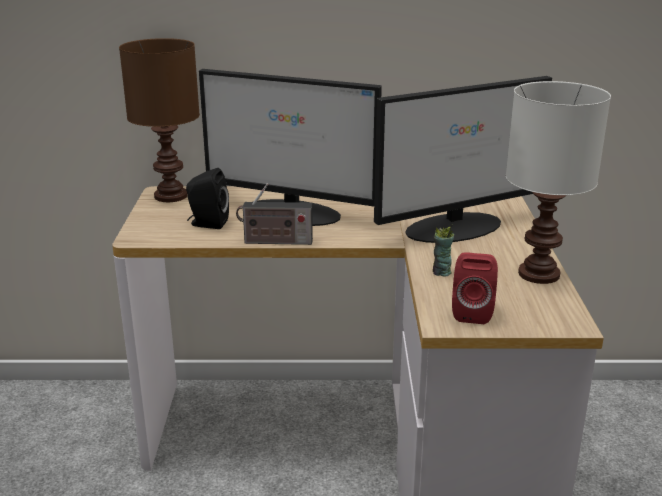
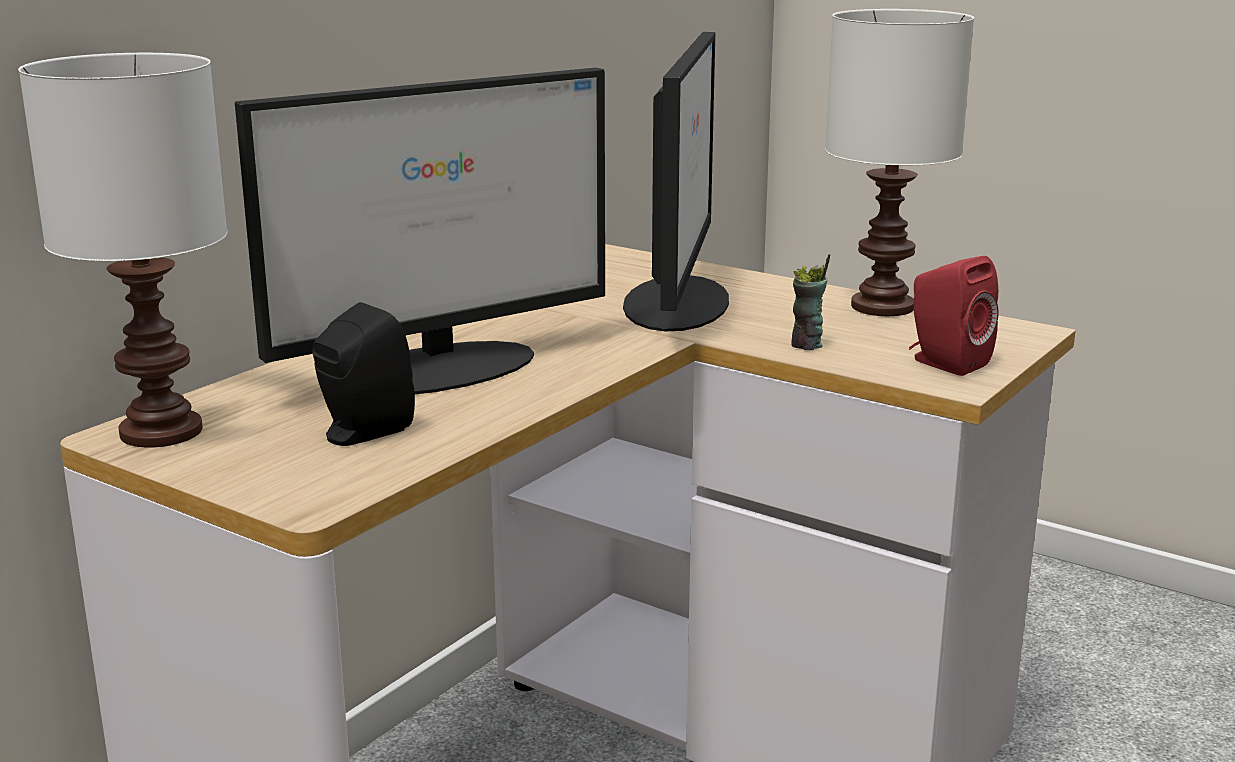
camera: 55 degrees left, 5 degrees down
brown table lamp [119,38,200,202] -> white table lamp [18,53,228,448]
radio [236,183,313,245] -> none

